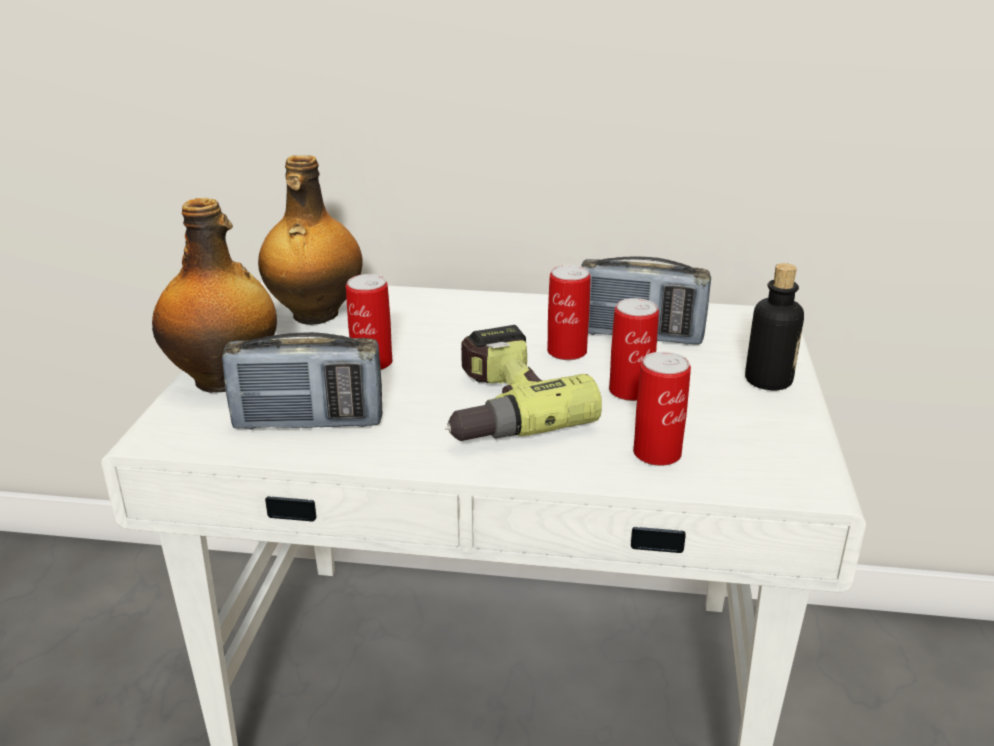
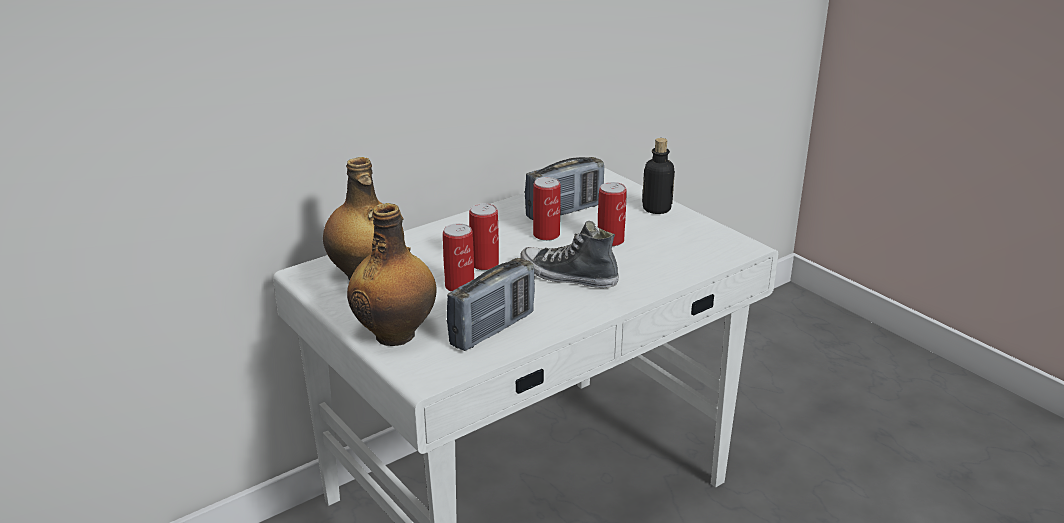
camera: 45 degrees left, 0 degrees up
power drill [445,325,602,441] -> shoe [520,221,619,288]
can [633,352,691,466] -> can moved to [469,203,499,270]

